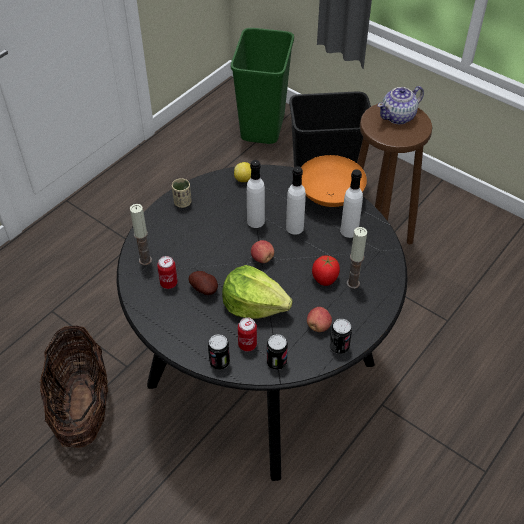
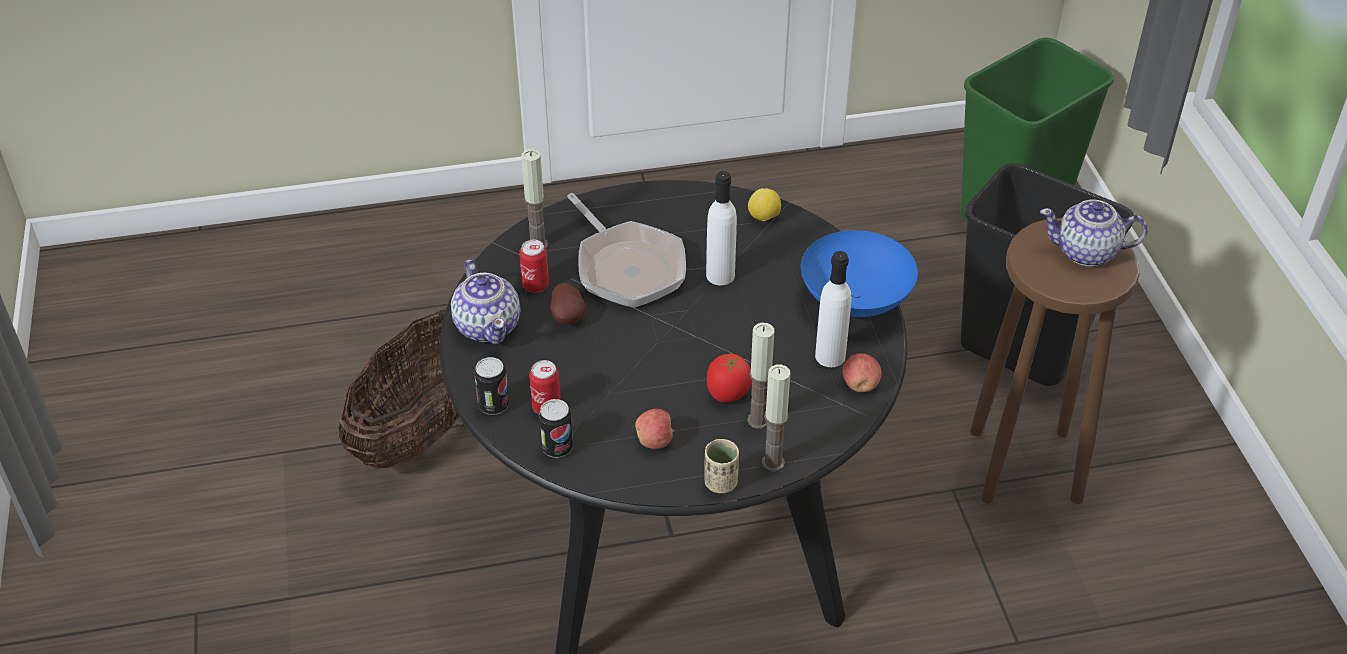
camera: 40 degrees right, 5 degrees down
beige cup [172,178,192,208] -> beige cup moved to [704,439,739,493]
lettuce [222,265,293,319] -> none
apple [251,240,274,263] -> apple moved to [842,353,882,392]
white bottle [286,166,306,235] -> none
orange bowl [301,155,367,207] -> blue bowl [801,230,918,317]
can [330,319,352,354] -> none
none -> teapot [451,259,521,344]
none -> frying pan [567,193,686,308]
none -> candle [762,364,790,471]

